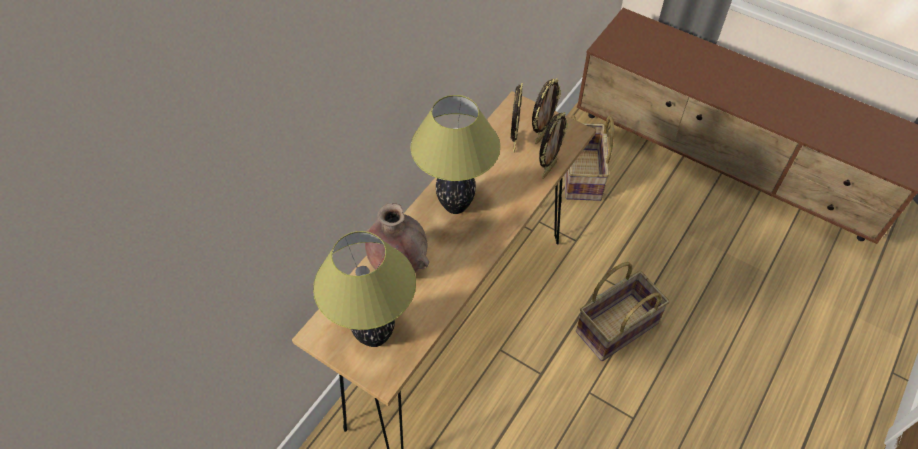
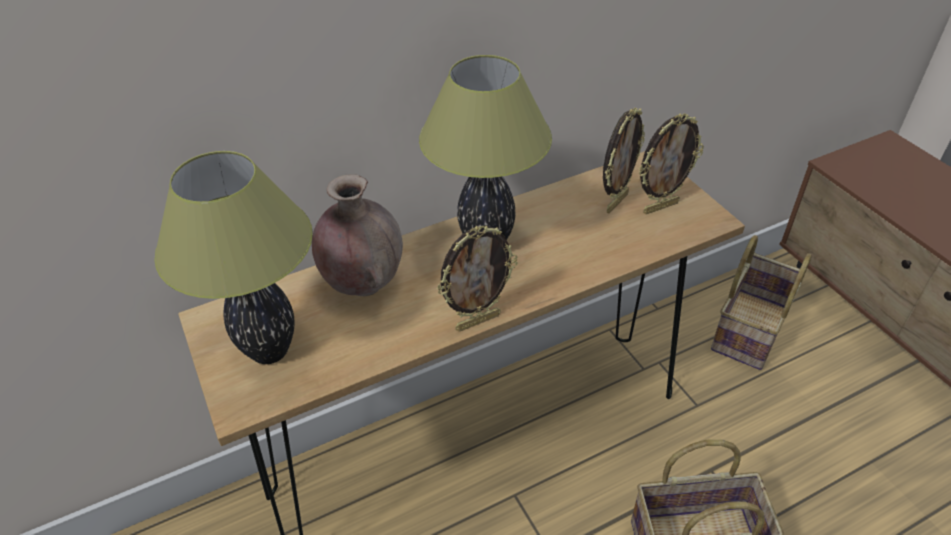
camera: 30 degrees right, 10 degrees down
picture frame [539,112,568,179] -> picture frame moved to [437,225,518,332]

